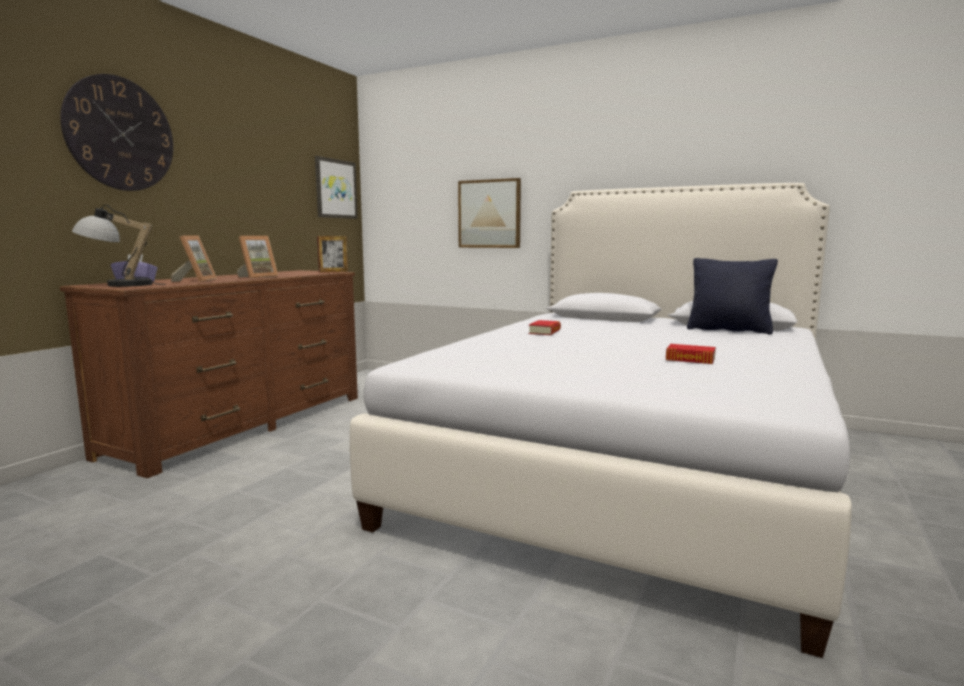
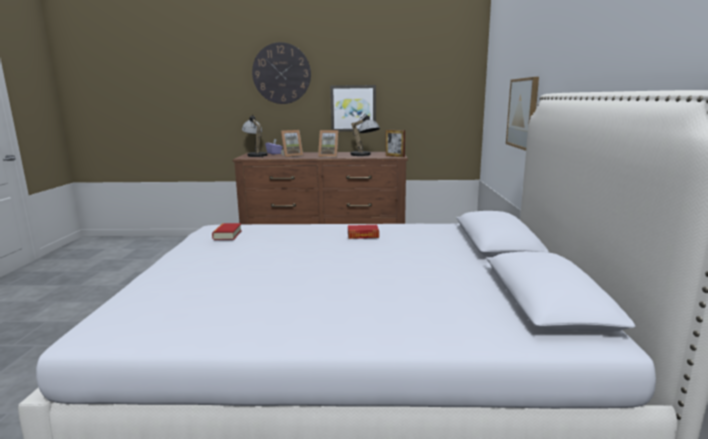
camera: 65 degrees right, 5 degrees up
picture [315,156,358,219] -> picture moved to [330,85,376,132]
book [666,344,716,364] -> book moved to [212,223,242,240]
black pillow [687,258,778,334] -> none
none -> table lamp [351,114,380,156]

